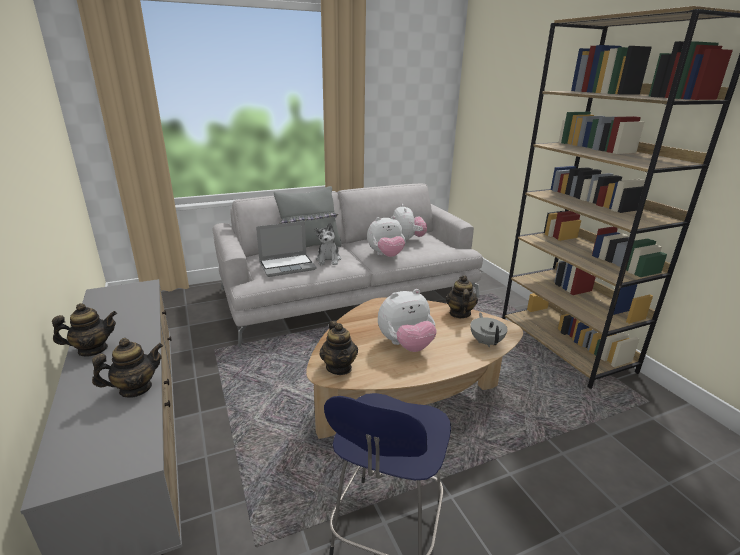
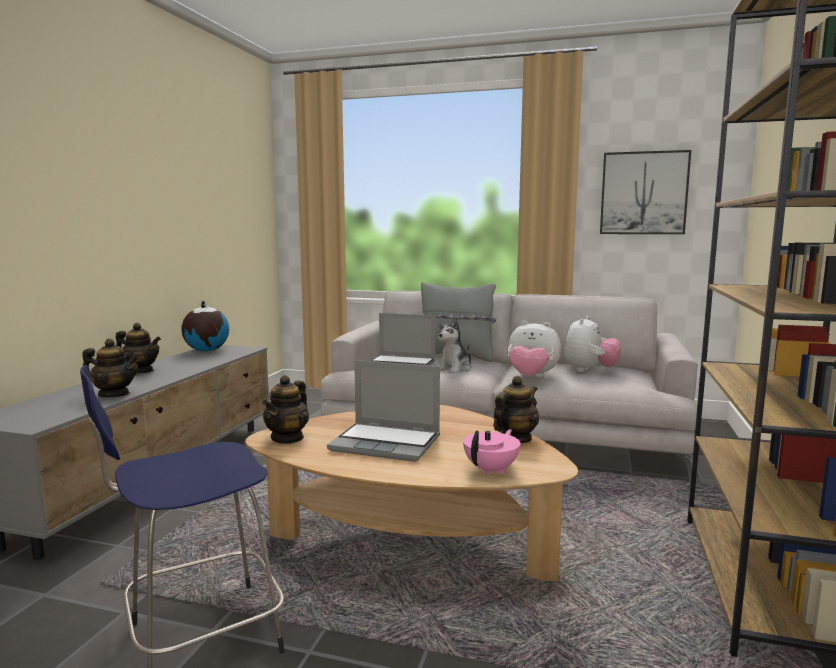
camera: 40 degrees right, 15 degrees down
plush toy [378,289,437,352] -> laptop [327,360,440,462]
grey teapot [470,313,508,347] -> pink teapot [463,429,520,475]
none -> globe [181,301,229,352]
none -> picture [600,150,691,234]

